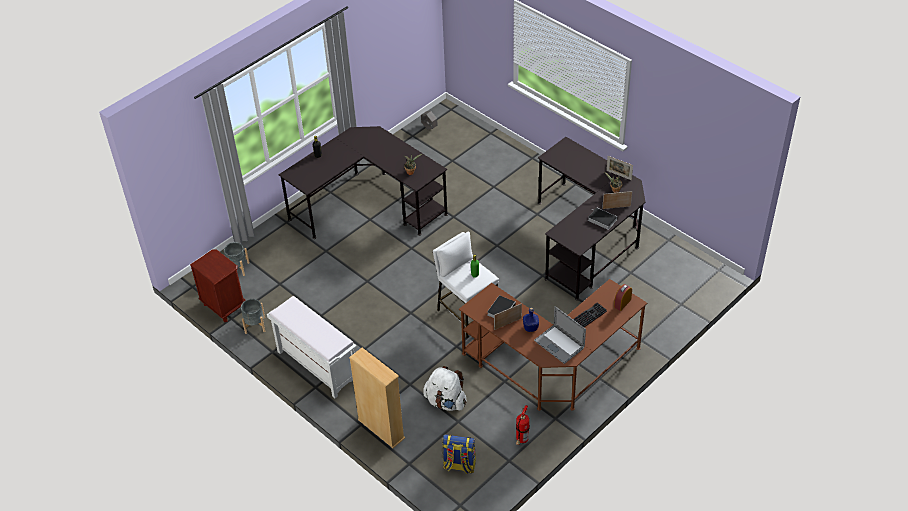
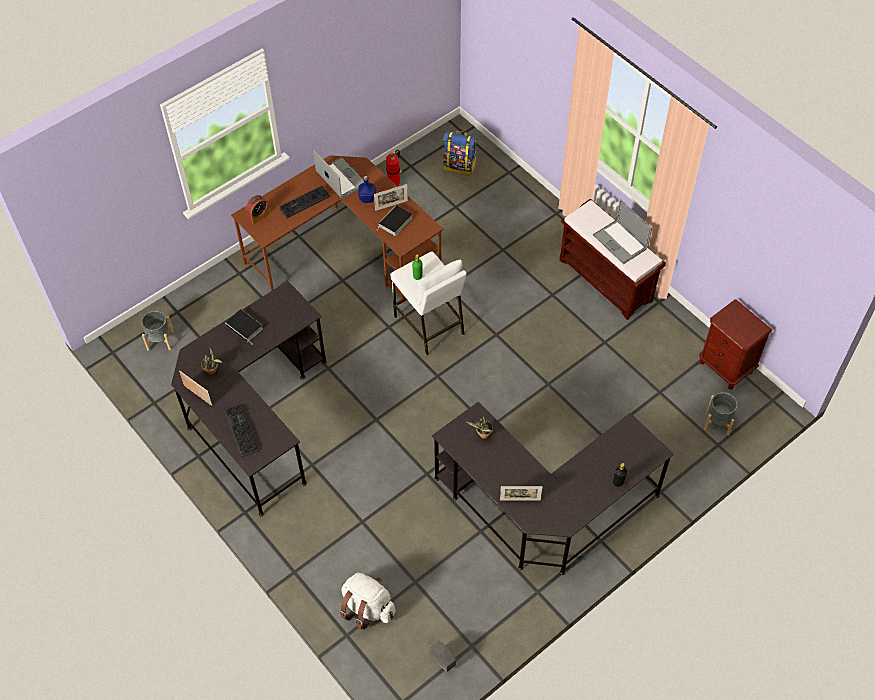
camera: 175 degrees left, 10 degrees up
grey planter [241,299,265,334] -> grey planter moved to [141,311,174,351]
white bench [267,296,357,398] -> brown bench [559,199,666,320]
beige bookcase [349,348,405,448] -> none
white backpack [423,366,466,411] -> white backpack moved to [340,573,395,629]
picture frame [602,191,632,209] -> picture frame moved to [500,486,543,500]
none -> keyboard [225,405,258,457]
none -> laptop [593,199,652,264]

